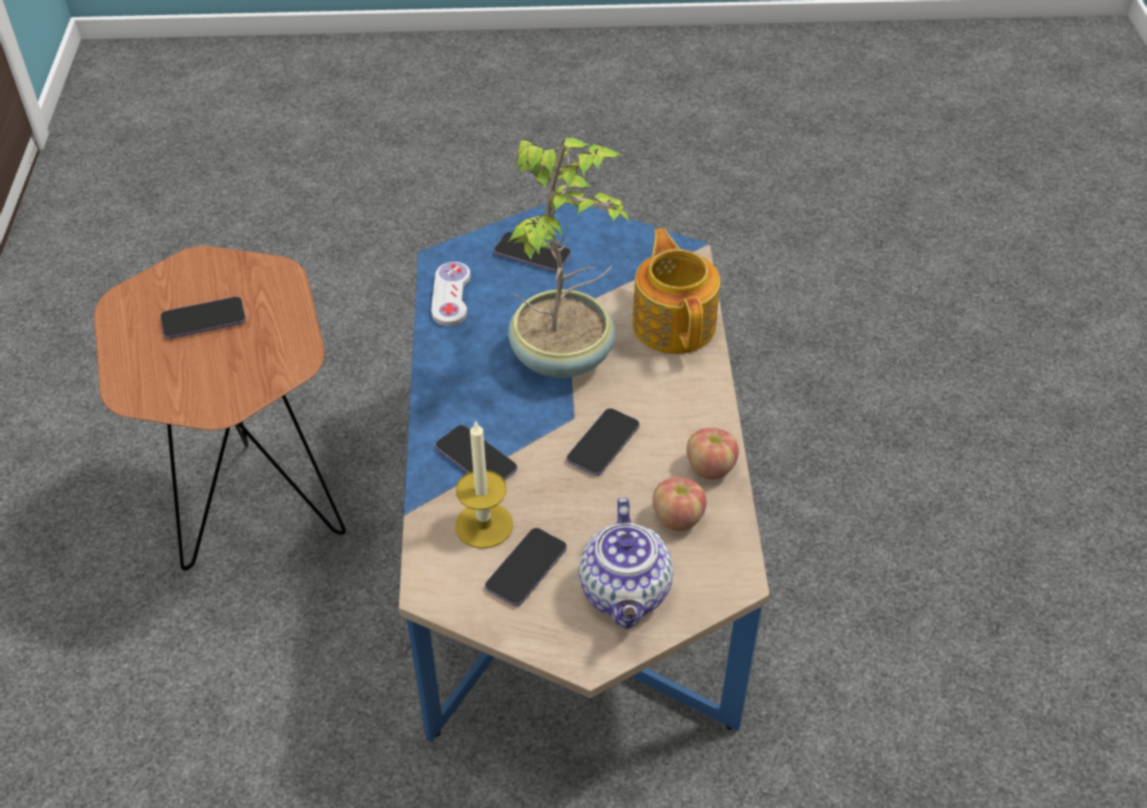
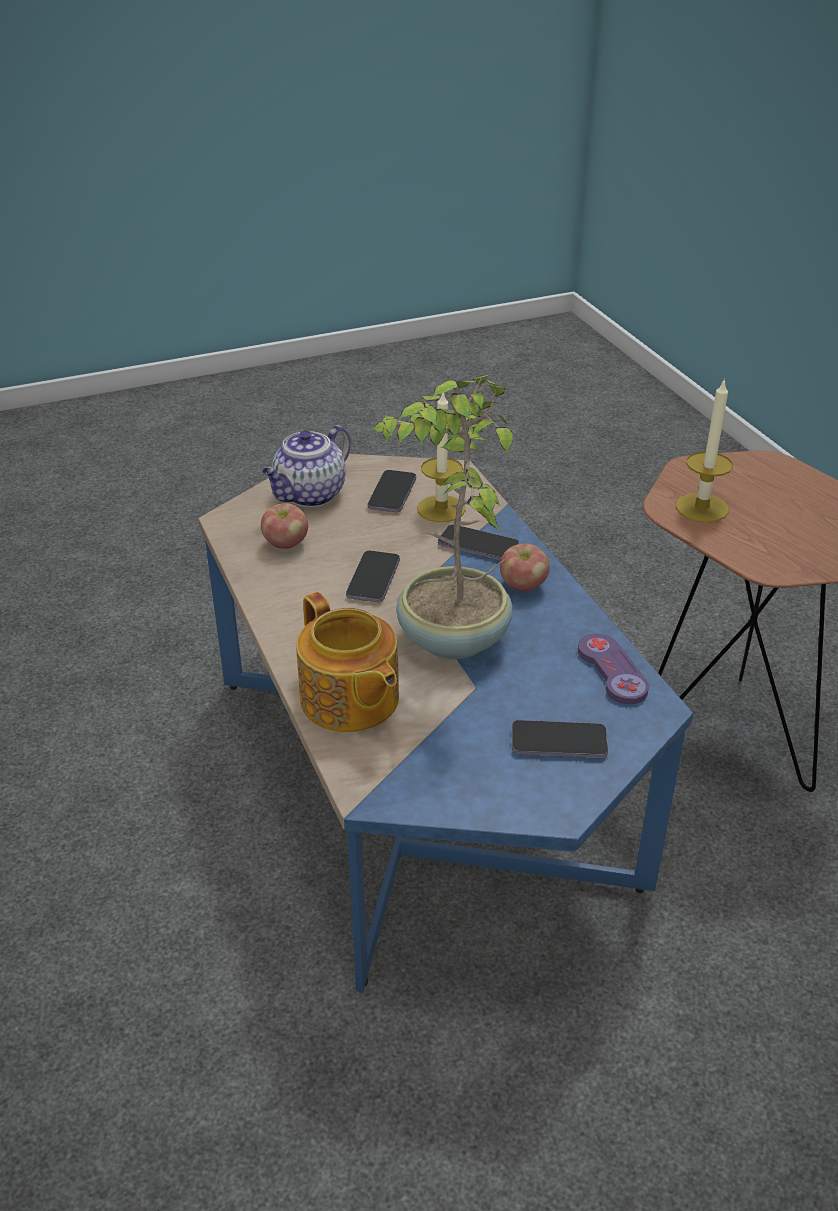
camera: 160 degrees right, 10 degrees down
phone [161,296,246,339] -> none
white game controller [431,262,471,326] -> purple game controller [578,634,649,704]
teapot [578,497,674,629] -> teapot turned 120 degrees counterclockwise [262,425,351,507]
apple [686,427,739,479] -> apple moved to [500,544,550,591]
none -> candle [676,378,733,523]

